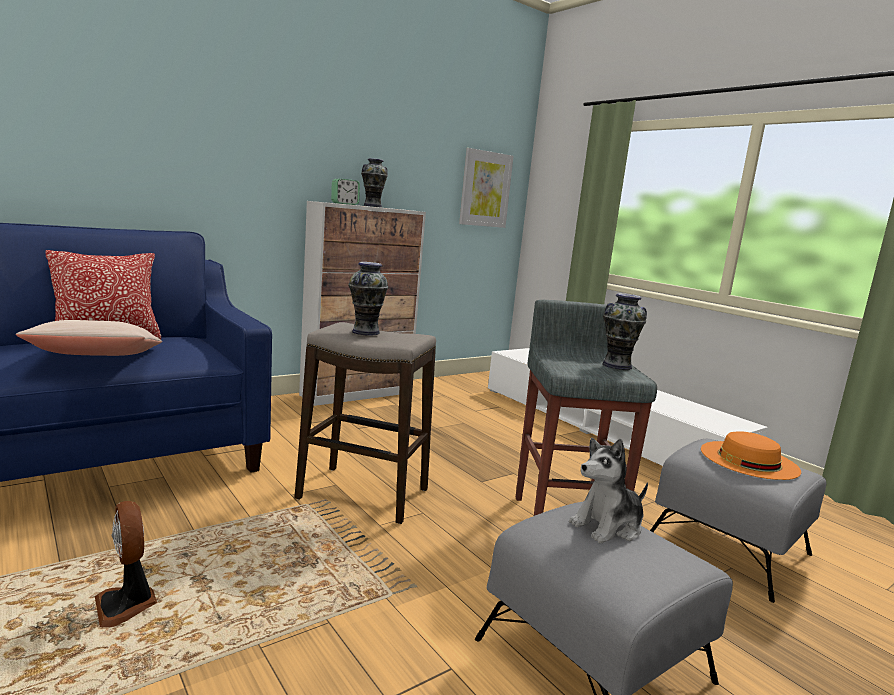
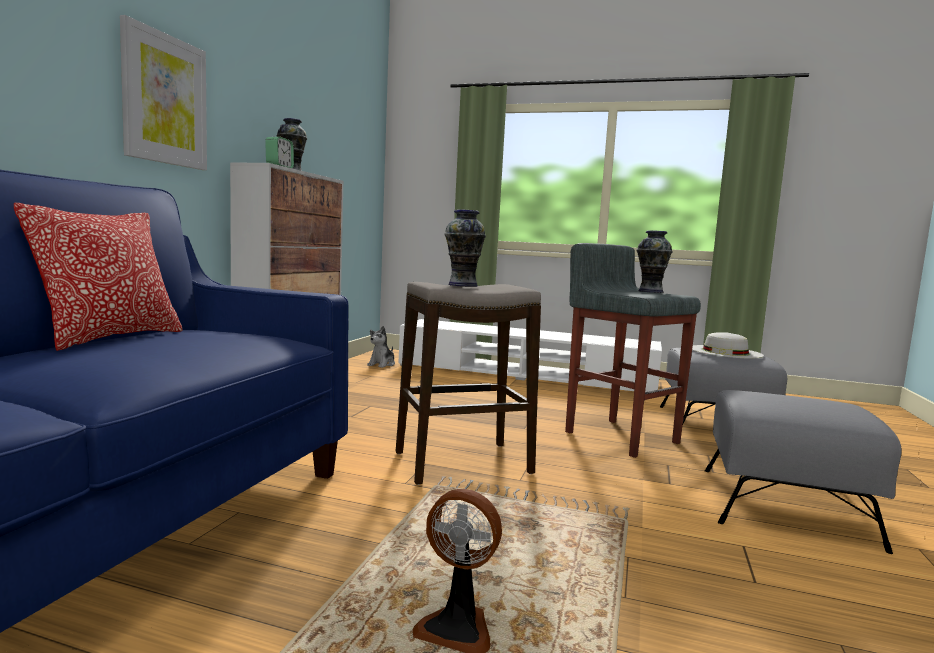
camera: 35 degrees left, 5 degrees down
beige pillow [16,320,162,356] -> none
picture [459,148,514,228] -> picture moved to [120,15,207,170]
plush toy [569,438,648,544] -> plush toy moved to [367,326,395,368]
orange hat [701,431,801,480] -> white hat [692,332,764,358]

